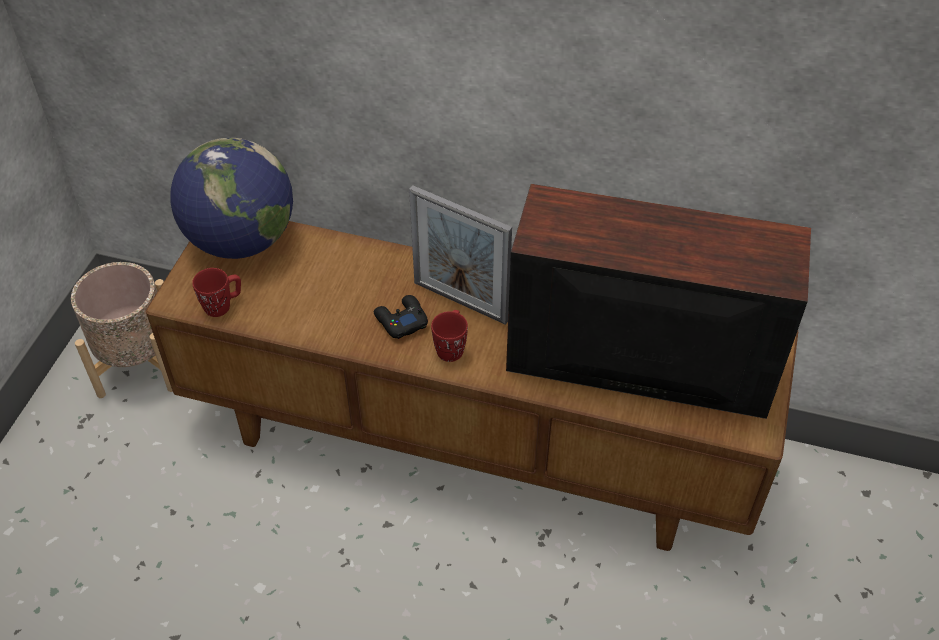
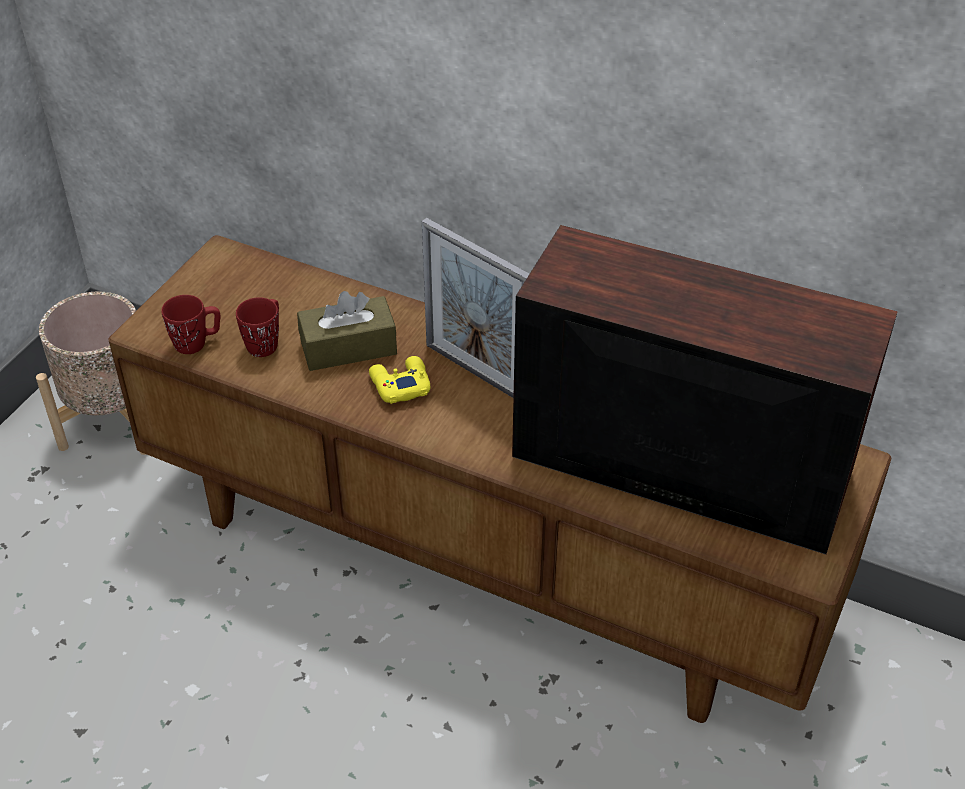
camera: 10 degrees right, 5 degrees down
globe [170,138,293,259] -> none
black game controller [374,295,428,339] -> yellow game controller [369,356,430,404]
red mug [431,310,468,362] -> red mug moved to [236,297,279,357]
none -> brown tissue box [297,291,397,371]

